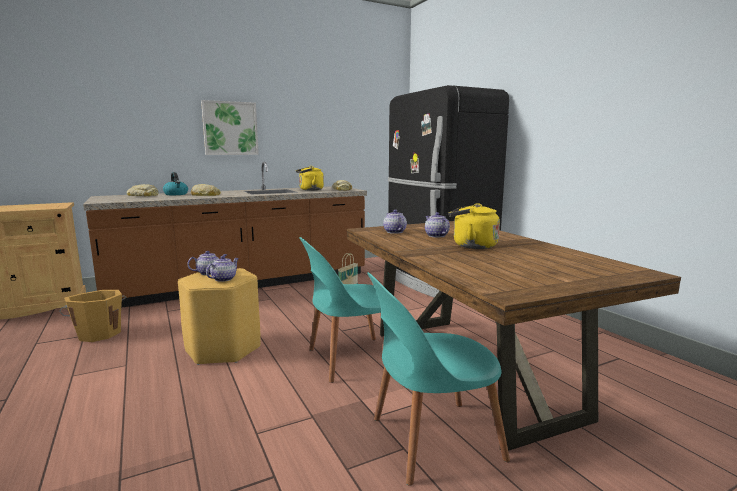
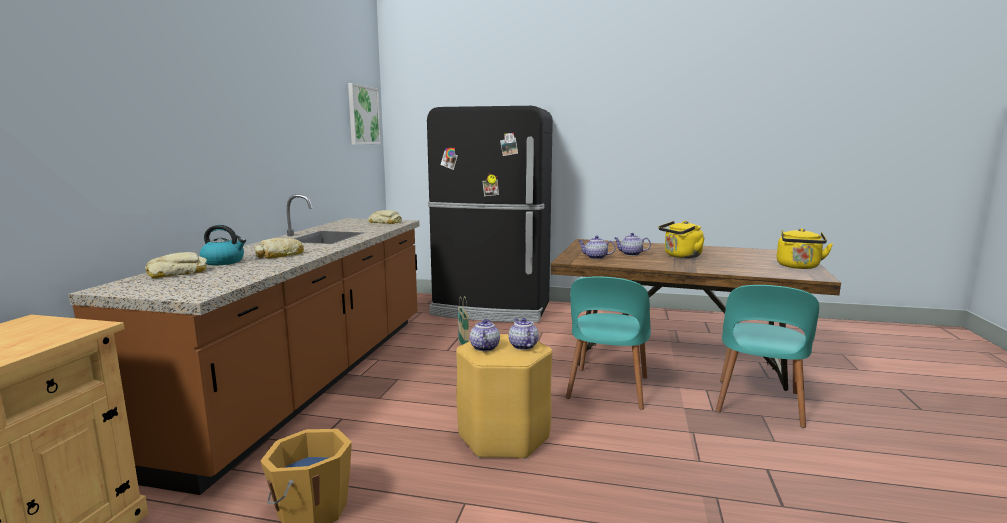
camera: 50 degrees left, 0 degrees up
picture [201,100,259,155] -> picture moved to [348,83,381,145]
yellow kettle [296,166,324,191] -> yellow kettle moved to [777,228,833,269]

